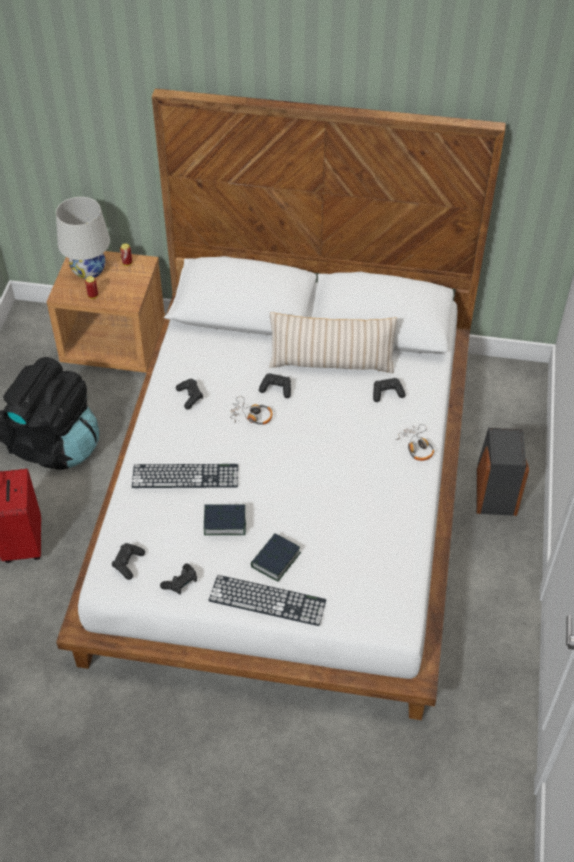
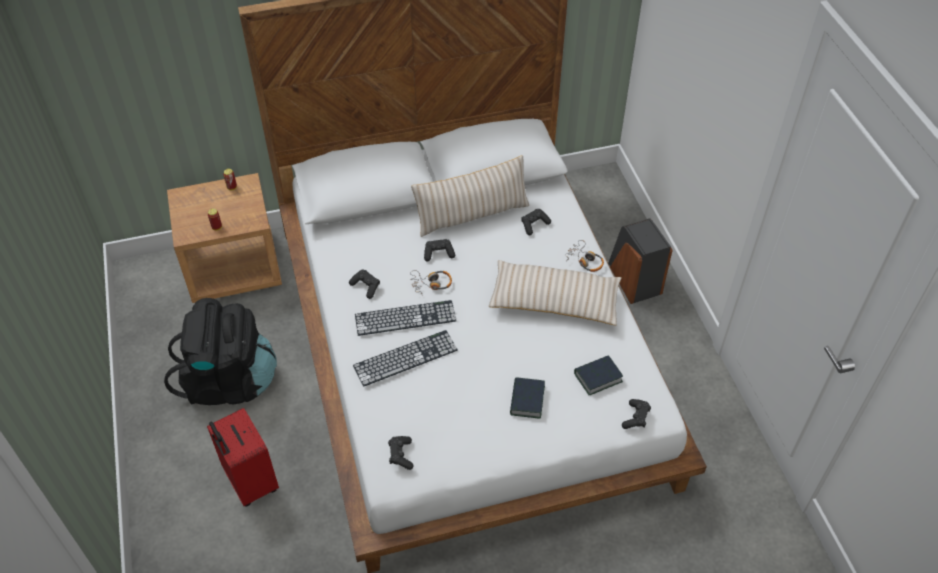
camera: 25 degrees left, 0 degrees up
white table lamp [56,197,110,279] -> none
black game controller [160,564,197,595] -> black game controller moved to [622,399,651,429]
book [204,504,246,535] -> book moved to [574,355,623,395]
keyboard [208,575,326,626] -> keyboard moved to [355,300,457,336]
none -> beige pillow [489,260,622,325]

